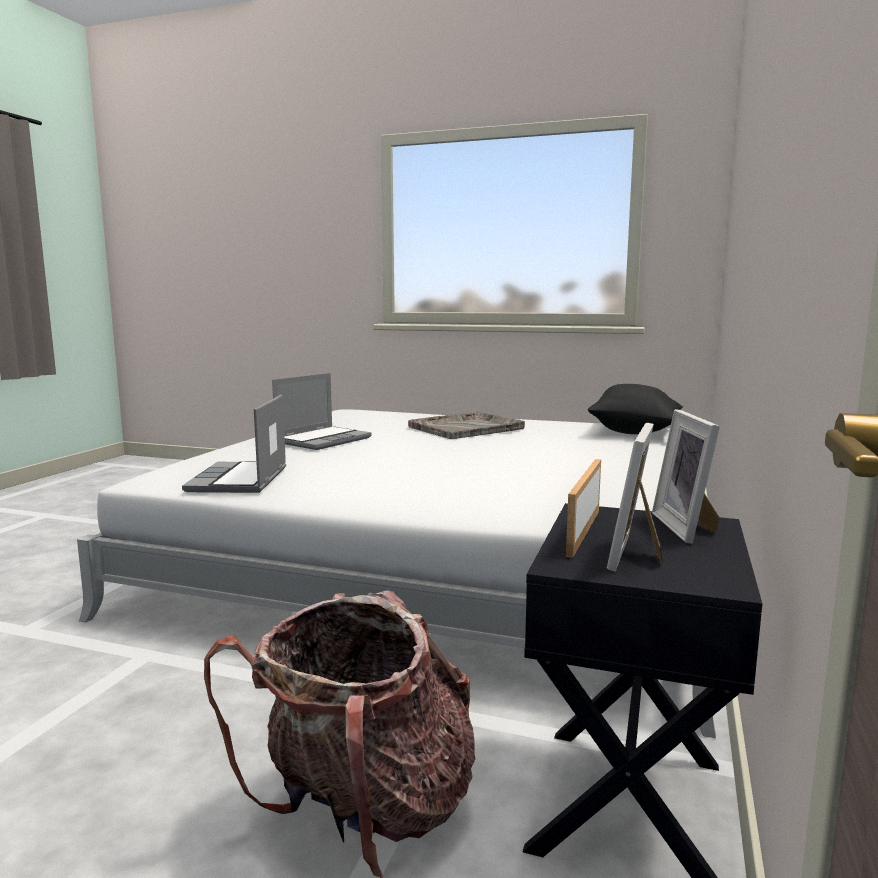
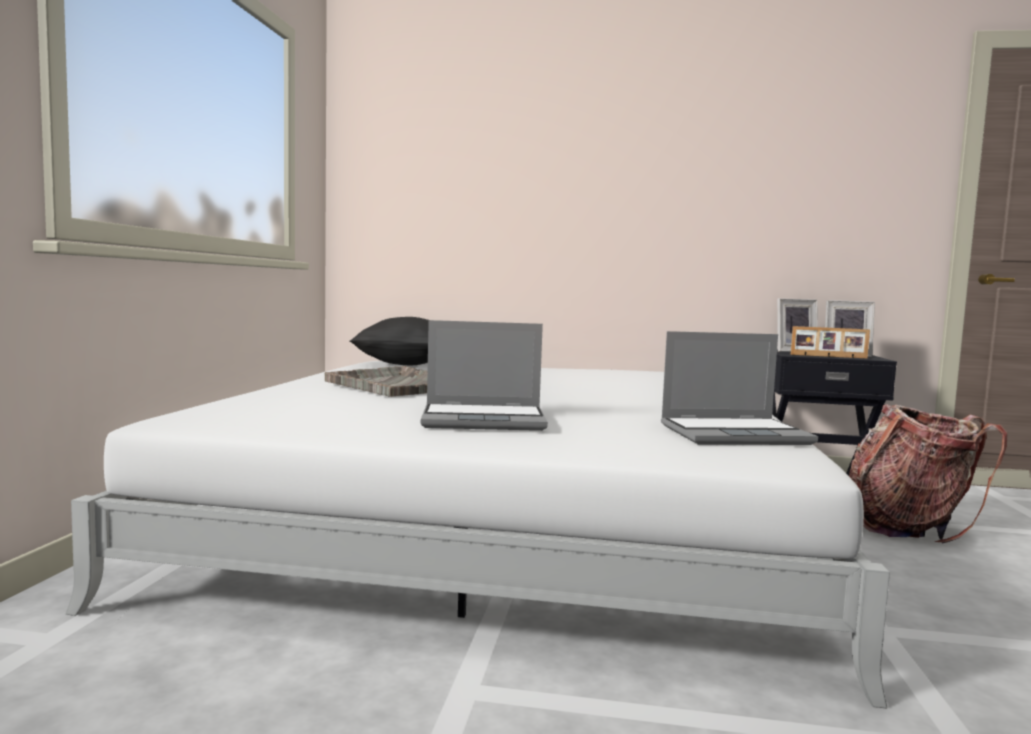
camera: 100 degrees left, 5 degrees down
laptop [272,373,372,450] -> laptop turned 150 degrees clockwise [421,320,548,431]

